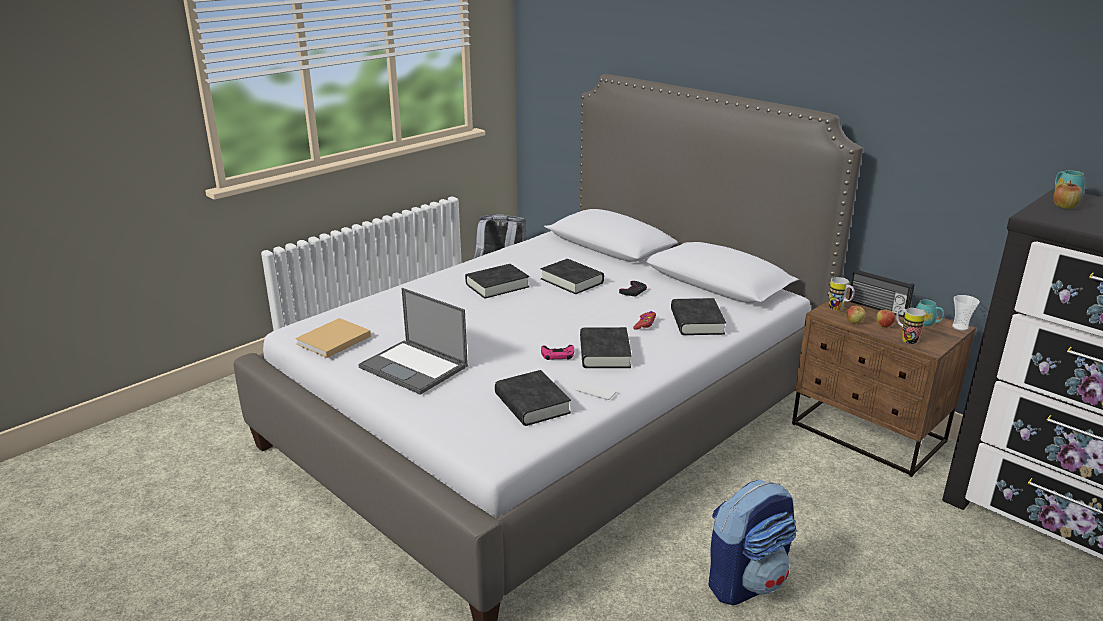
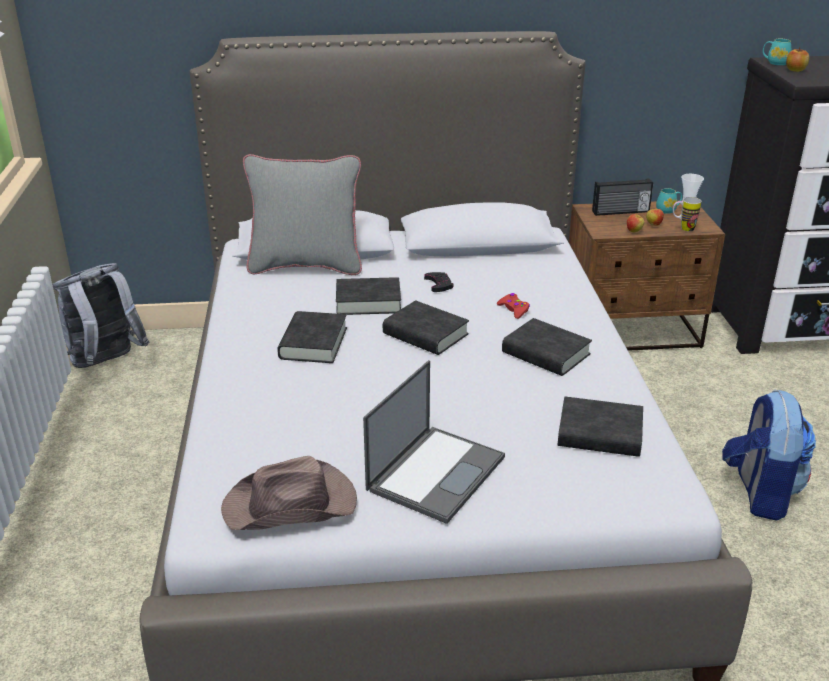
camera: 50 degrees left, 5 degrees up
beige book [295,318,371,358] -> brown hat [221,456,357,530]
laptop [358,288,468,395] -> laptop turned 45 degrees counterclockwise [363,360,505,524]
pink game controller [541,345,574,360] -> none
phone [575,381,617,400] -> none
black book [671,298,726,335] -> black book moved to [383,300,469,355]
mug [829,277,855,311] -> none
none -> grey pillow [243,154,362,275]

